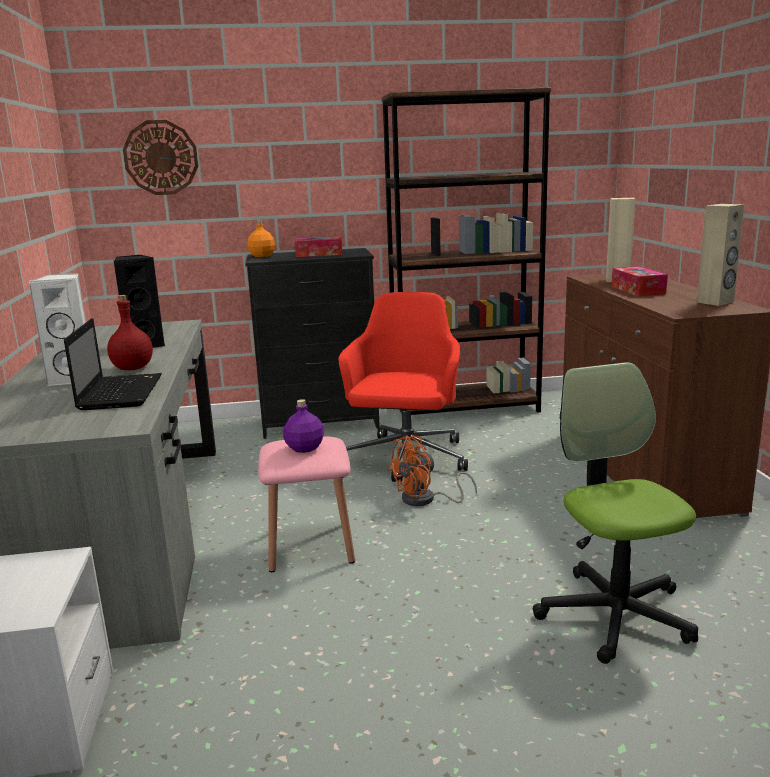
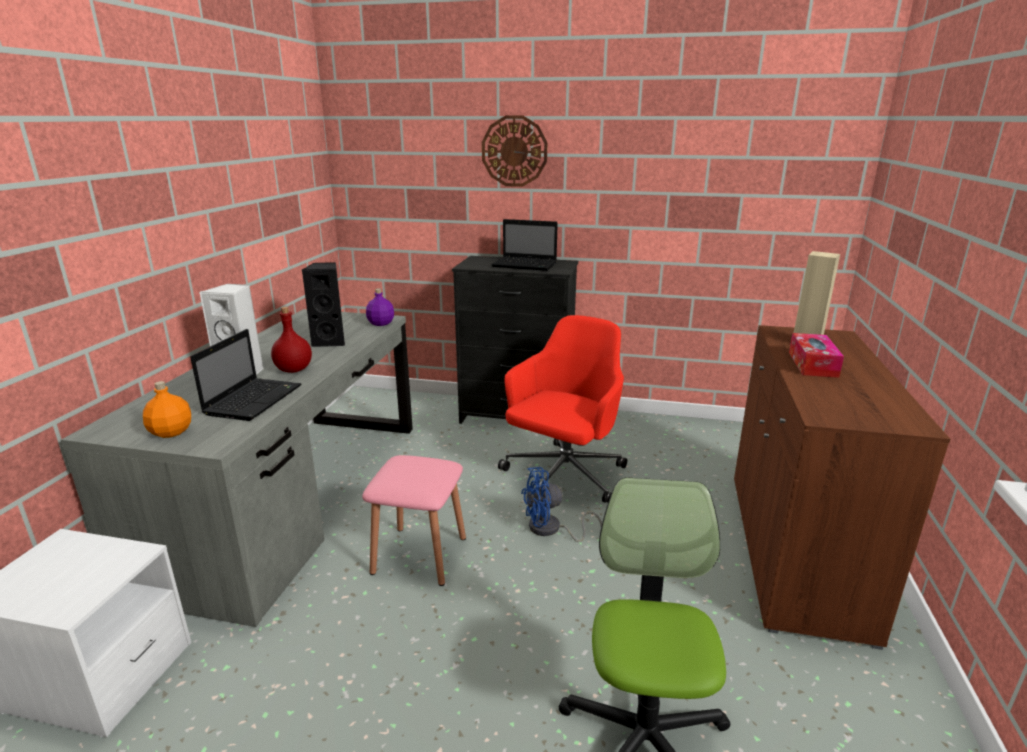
camera: 20 degrees right, 5 degrees up
wall clock [123,120,198,195] -> wall clock moved to [482,115,547,187]
orange bottle [247,220,275,257] -> orange bottle moved to [143,381,191,438]
purple bottle [283,399,324,453] -> purple bottle moved to [366,288,394,326]
tissue box [295,236,342,257] -> laptop [491,219,558,271]
brown bookcase [382,87,551,415] -> none
orange fan [387,436,477,506] -> blue fan [521,467,602,542]
beige speaker [697,204,745,306] -> none

